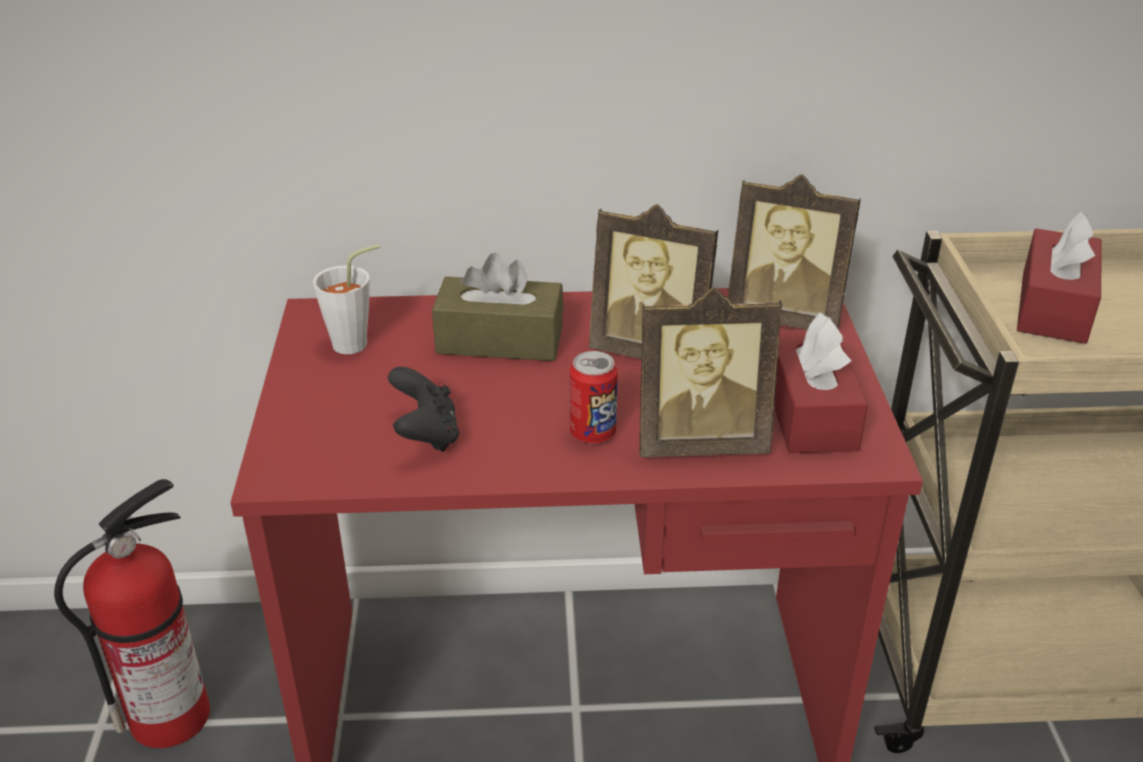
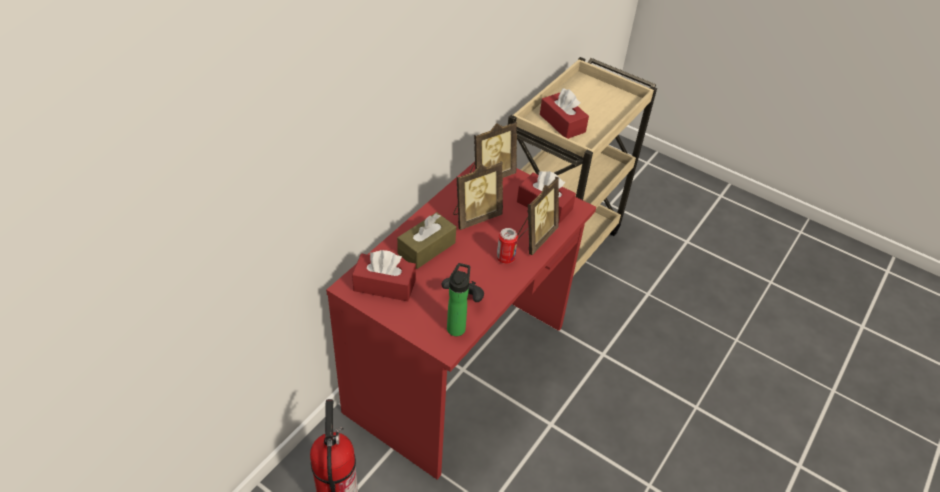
camera: 55 degrees left, 10 degrees up
white cup [313,244,380,354] -> red tissue box [352,250,416,301]
none -> bottle [447,263,470,336]

